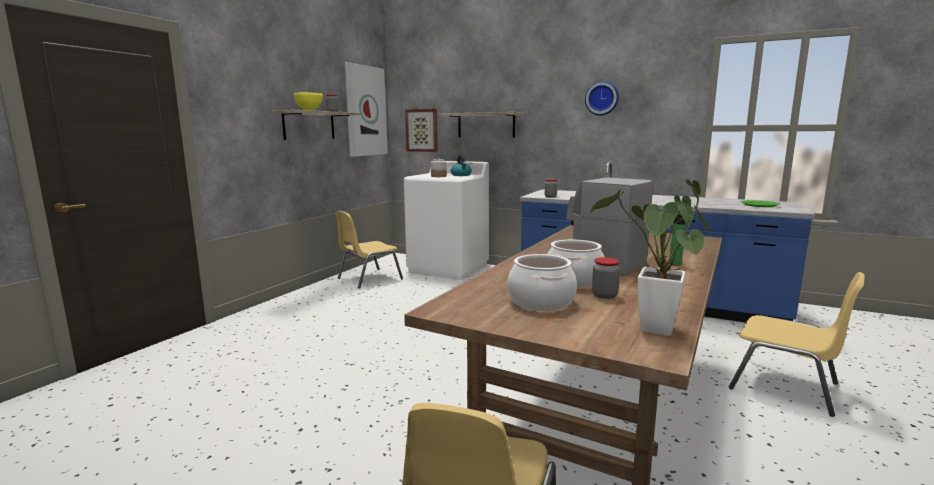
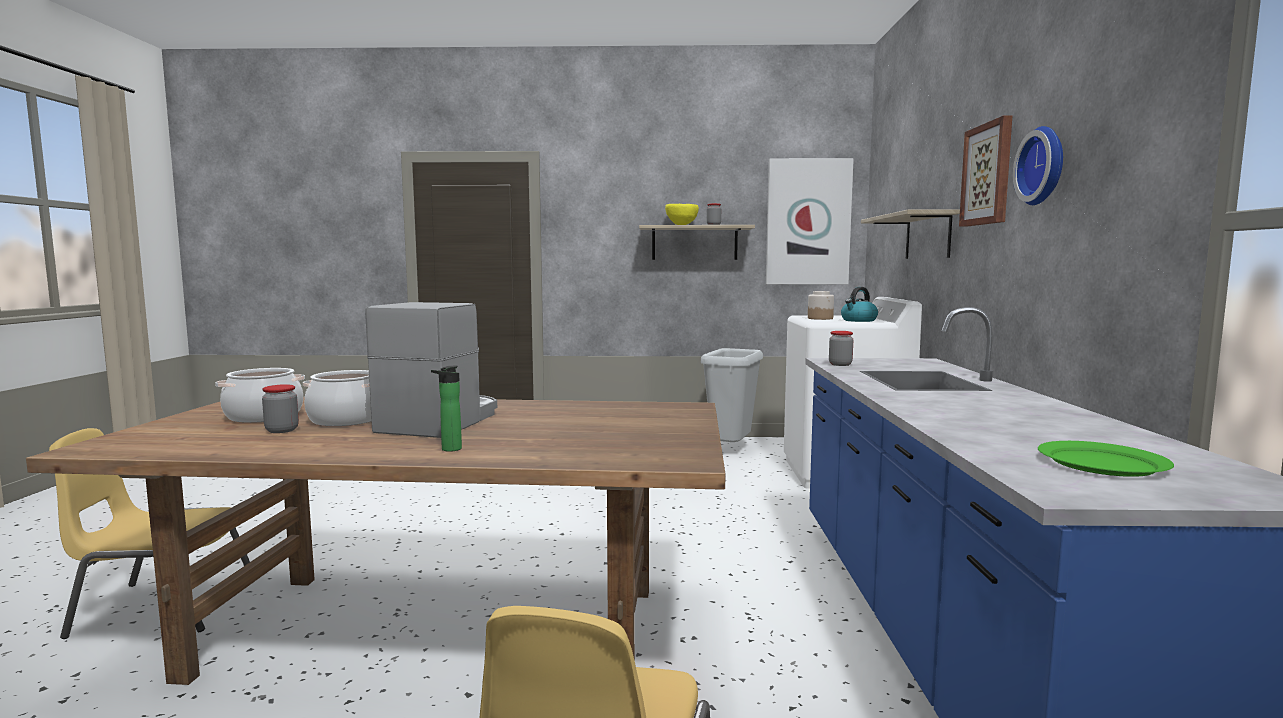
camera: 65 degrees right, 5 degrees down
yellow chair [336,211,403,289] -> grey trash can [701,348,763,442]
picture [405,109,438,152] -> picture moved to [959,115,1013,227]
potted plant [589,179,710,336] -> none

